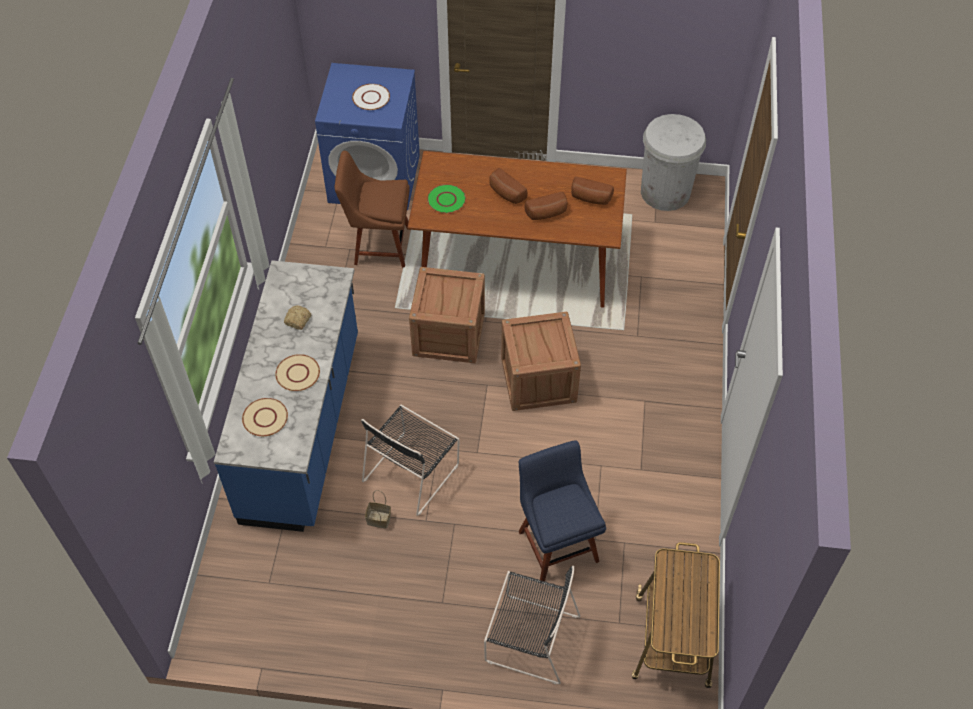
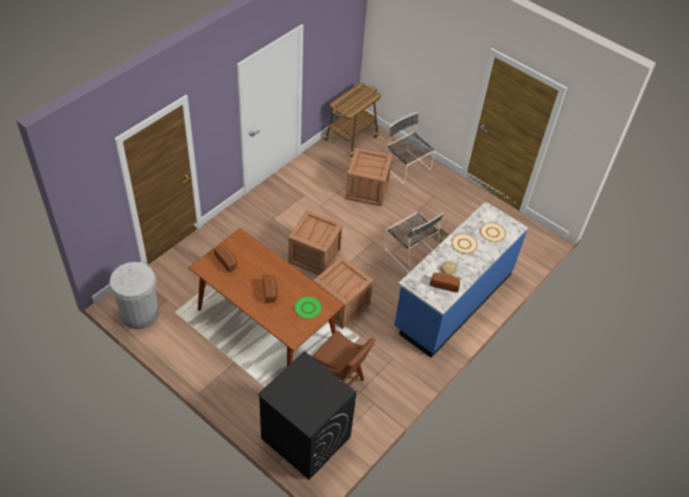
camera: 150 degrees left, 5 degrees down
blue washing machine [315,63,420,210] -> black washing machine [257,351,357,480]
white plate [352,84,390,110] -> none
black chair [361,405,459,516] -> black chair turned 75 degrees clockwise [384,212,444,273]
blue chair [519,440,606,582] -> crate [345,148,392,207]
bread [525,192,568,220] -> bread moved to [430,273,460,292]

